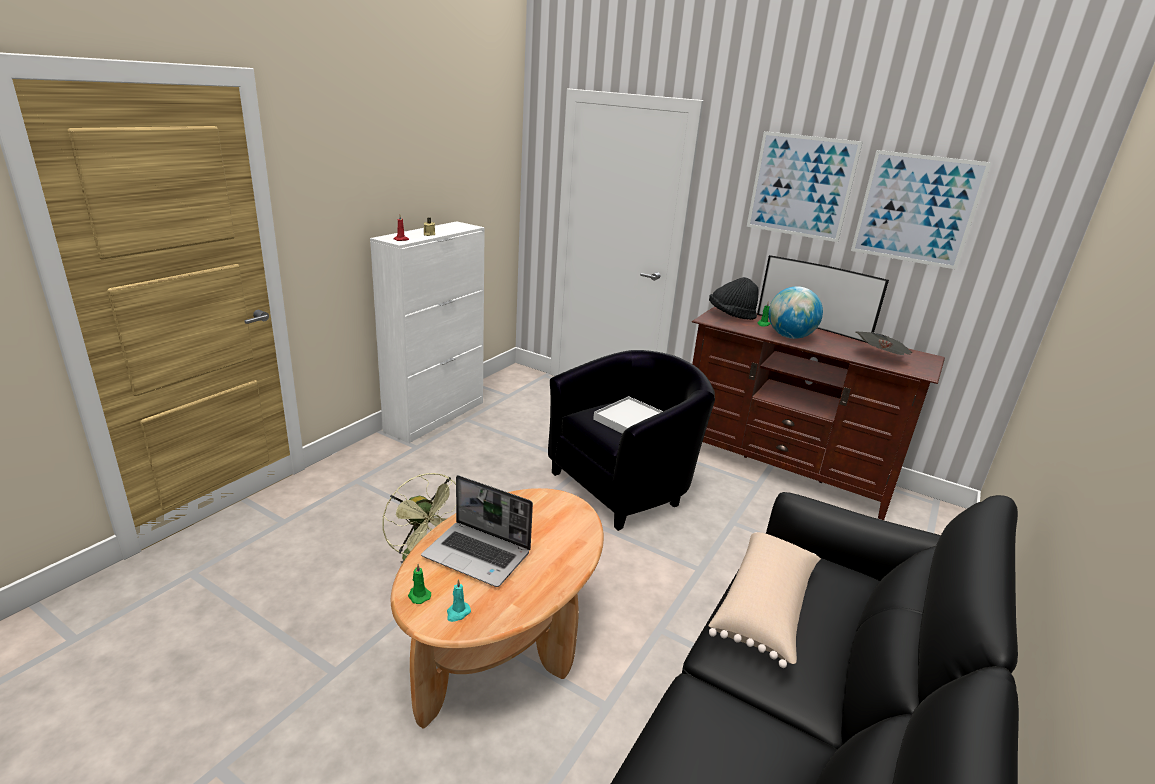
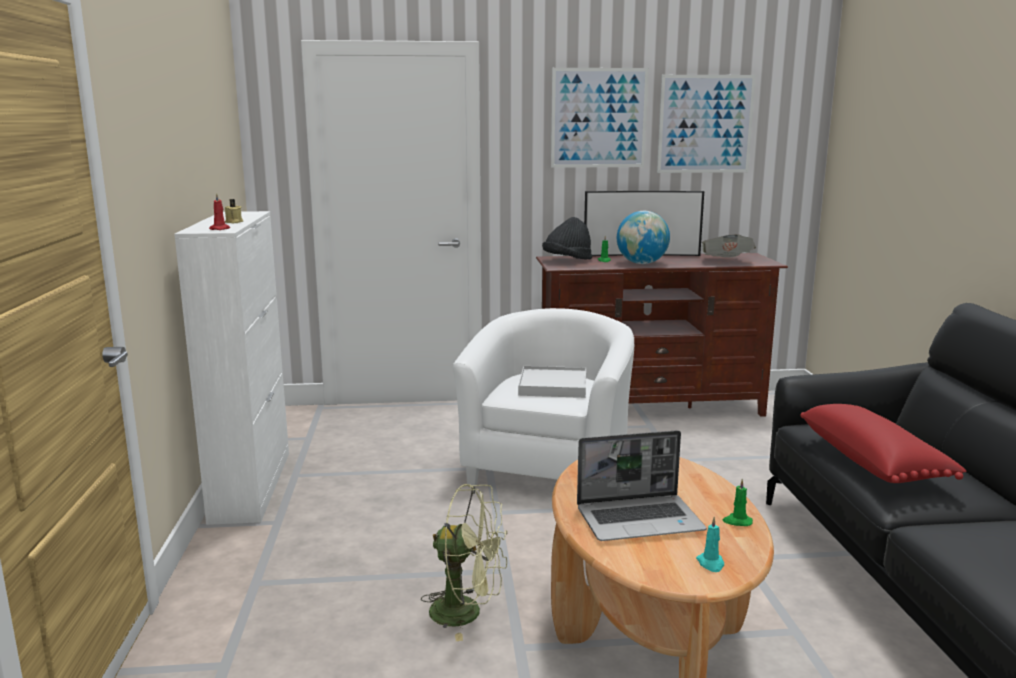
camera: 35 degrees left, 10 degrees down
green candle [408,564,431,604] -> green candle moved to [723,479,753,526]
black armchair [548,350,715,531] -> white armchair [453,308,634,485]
beige pillow [708,532,821,668] -> red pillow [800,404,966,483]

